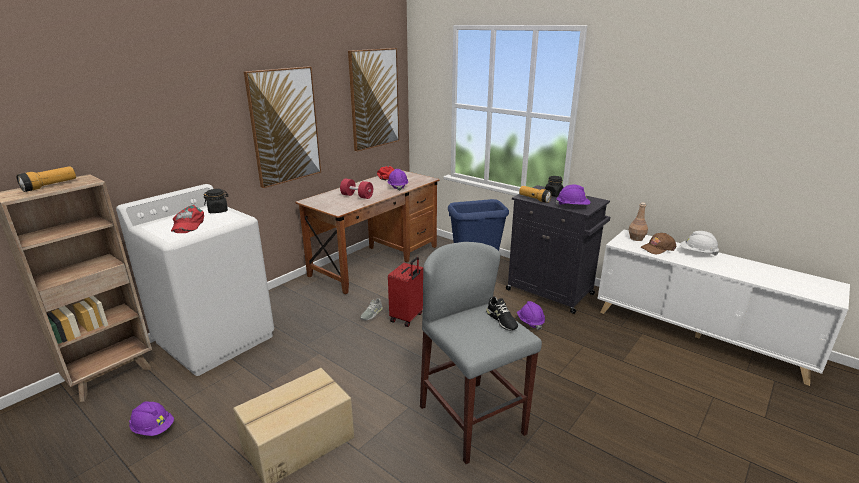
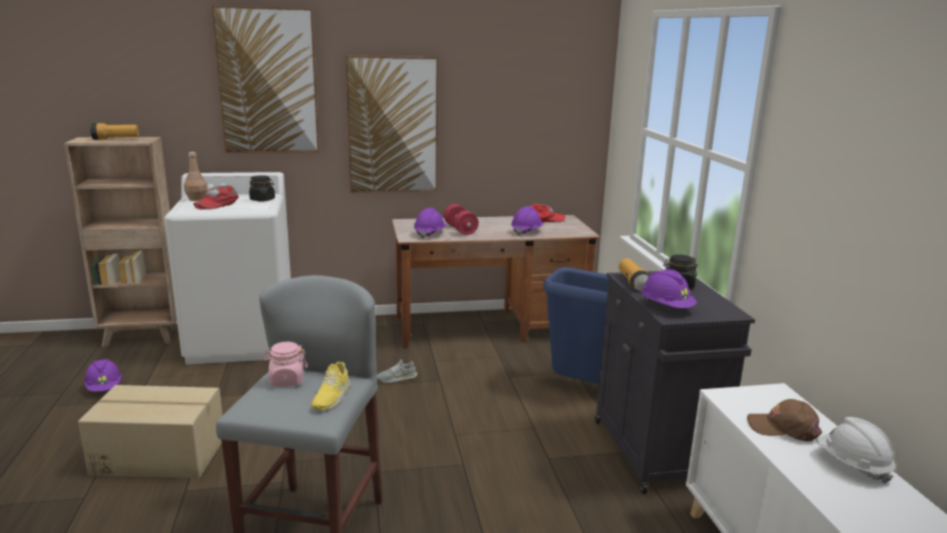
camera: 40 degrees right, 5 degrees down
picture [348,48,399,152] -> picture moved to [211,5,319,153]
red suitcase [388,257,423,327] -> none
black shoe [486,296,518,330] -> yellow shoe [311,362,350,410]
purple hard hat [517,301,545,330] -> purple hard hat moved to [414,208,446,239]
brown bottle [629,202,648,241] -> brown bottle moved to [184,152,208,201]
none -> pink jar [263,342,307,387]

